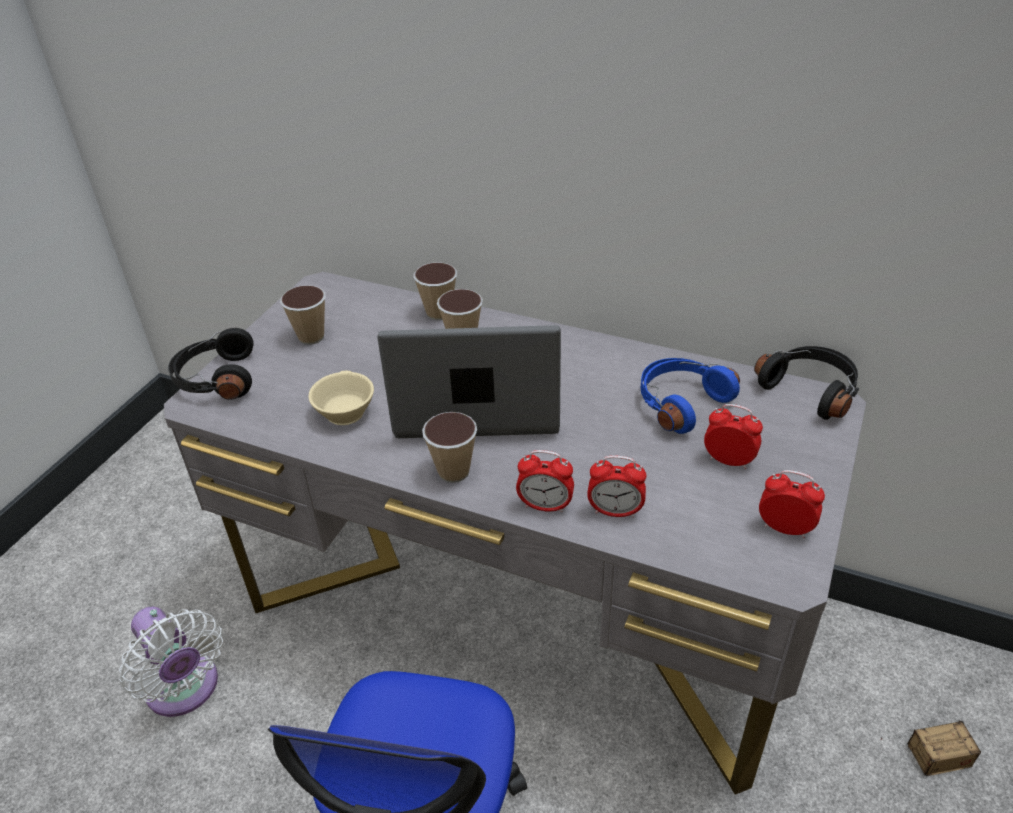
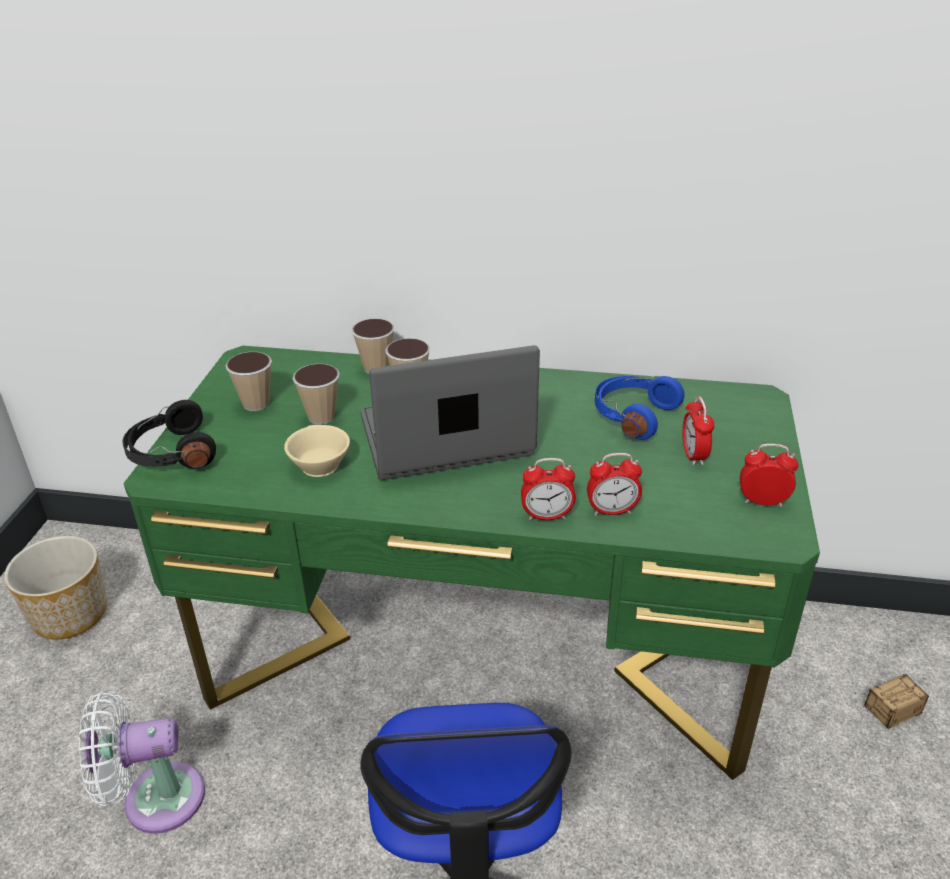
camera: 15 degrees left, 5 degrees down
white fan [119,607,223,717] -> white fan turned 135 degrees clockwise [79,691,205,834]
grey desk [164,272,866,795] -> green desk [123,346,820,780]
cup [422,412,477,483] -> cup moved to [292,364,340,425]
alarm clock [704,404,763,469] -> alarm clock turned 105 degrees counterclockwise [682,396,714,466]
black headphones [754,346,859,420] -> none
none -> planter [4,536,107,639]

